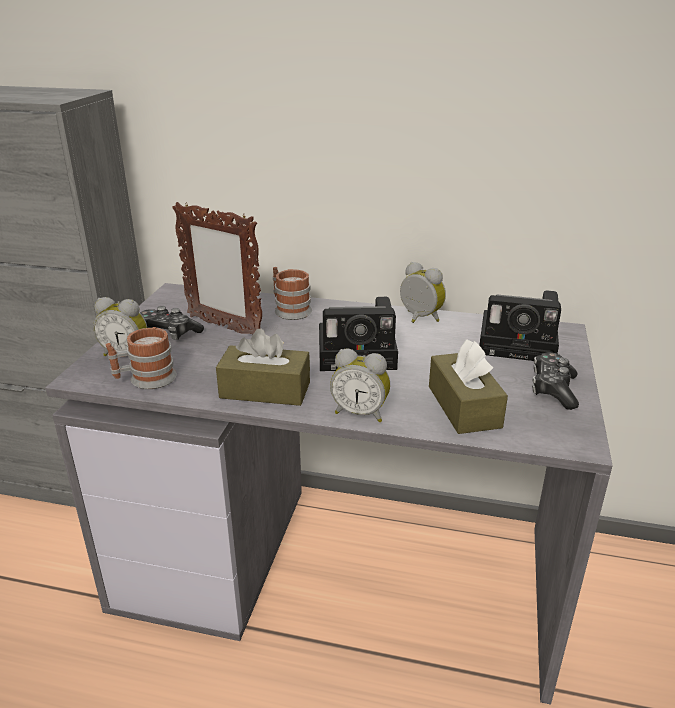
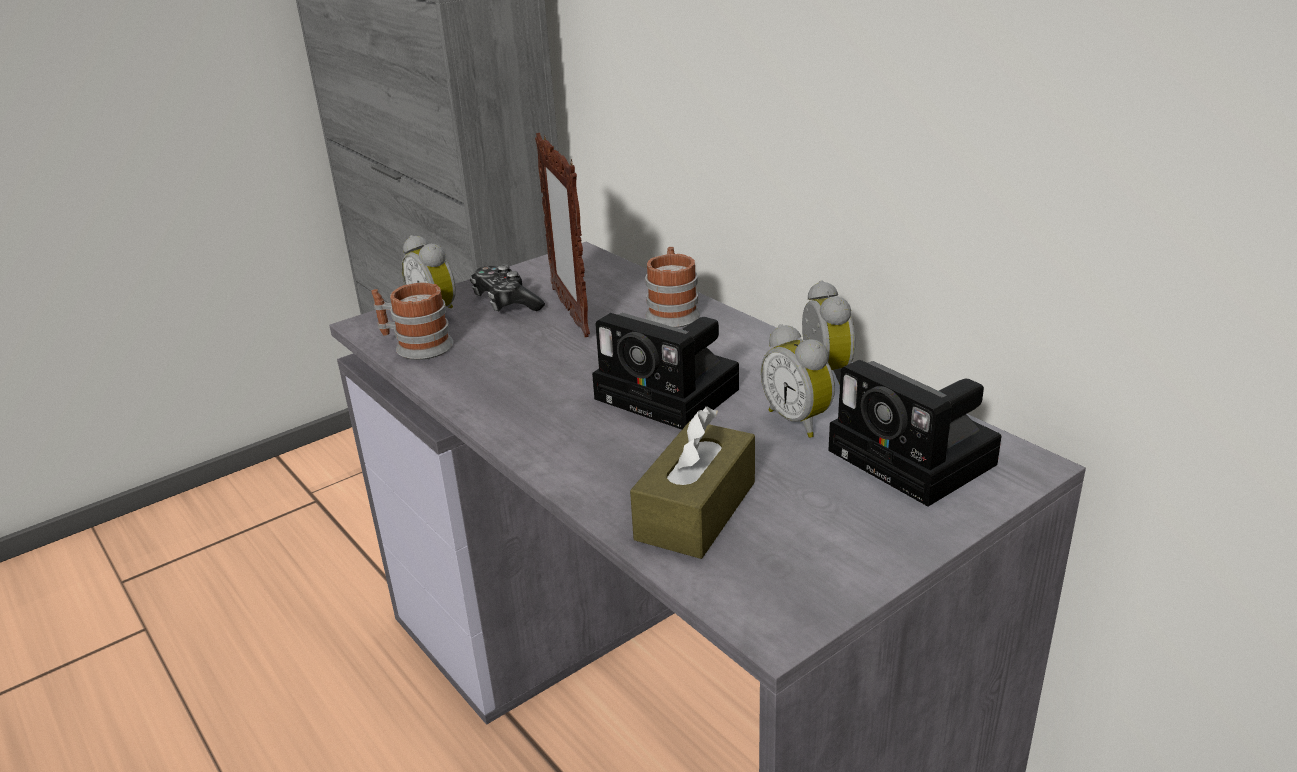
camera: 40 degrees right, 0 degrees up
brown tissue box [216,328,310,406] -> none
alarm clock [330,348,390,422] -> alarm clock moved to [761,324,835,438]
game controller [532,352,579,410] -> none

